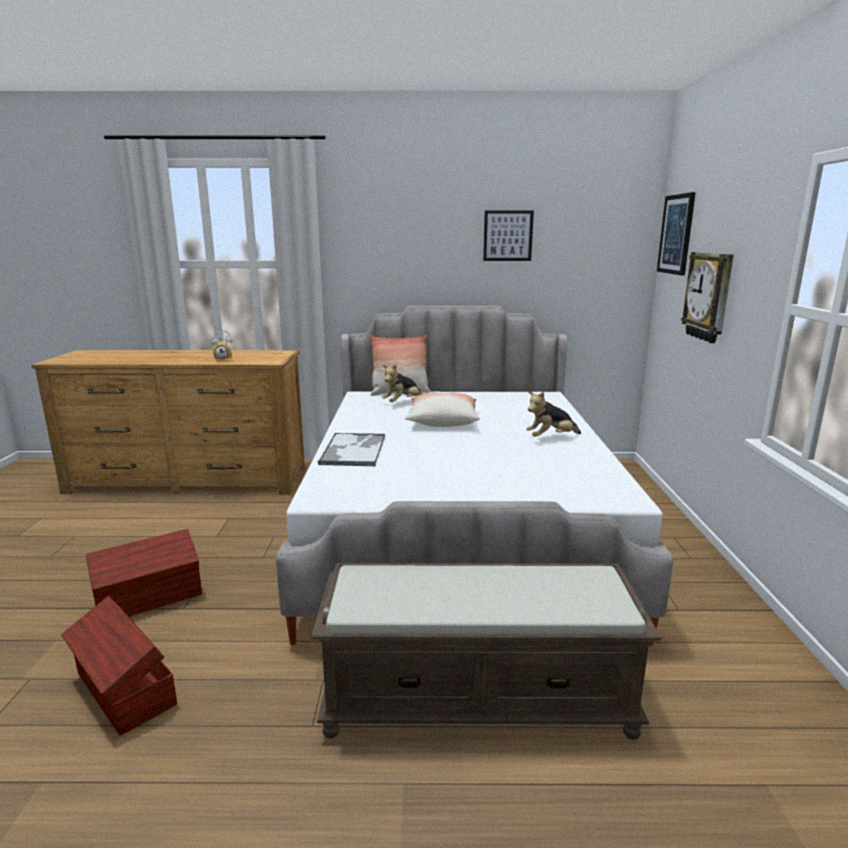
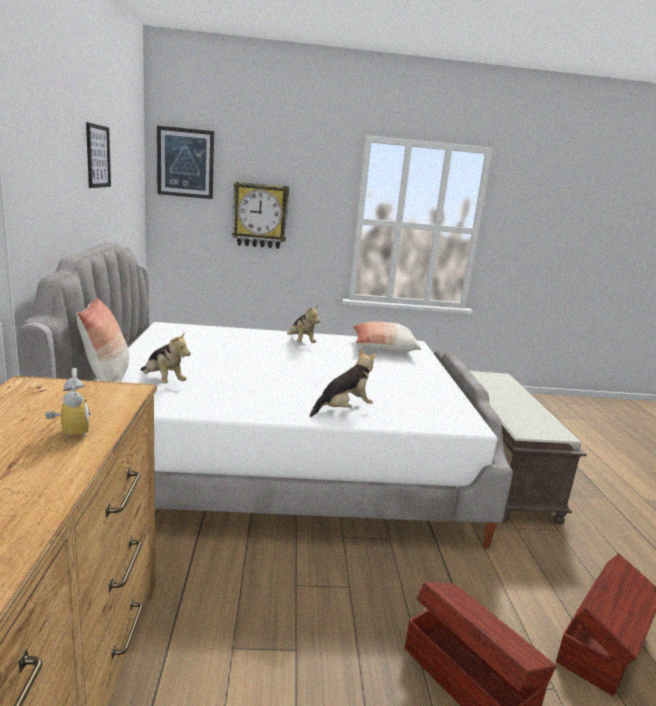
camera: 95 degrees left, 0 degrees up
tray [318,433,386,466] -> plush toy [310,349,377,417]
pillow [405,393,480,427] -> pillow moved to [353,322,421,352]

